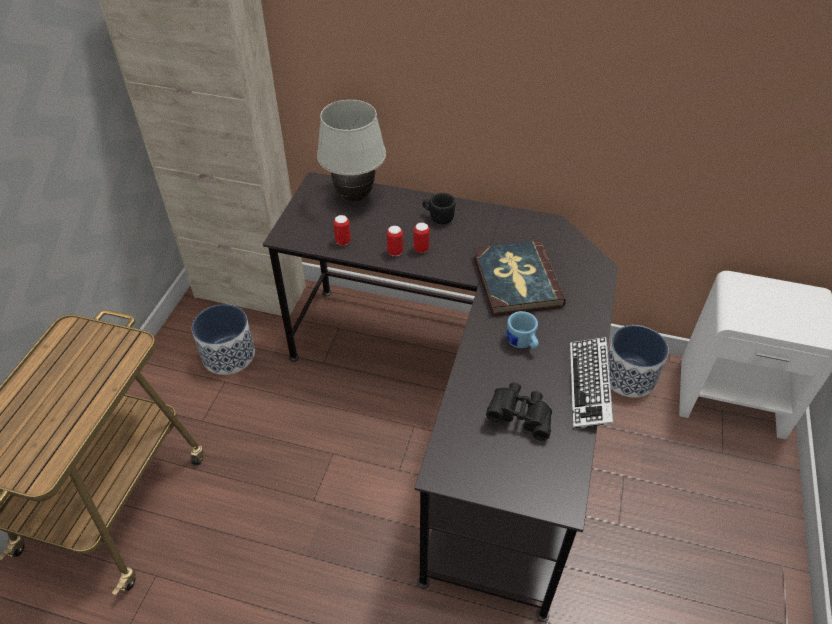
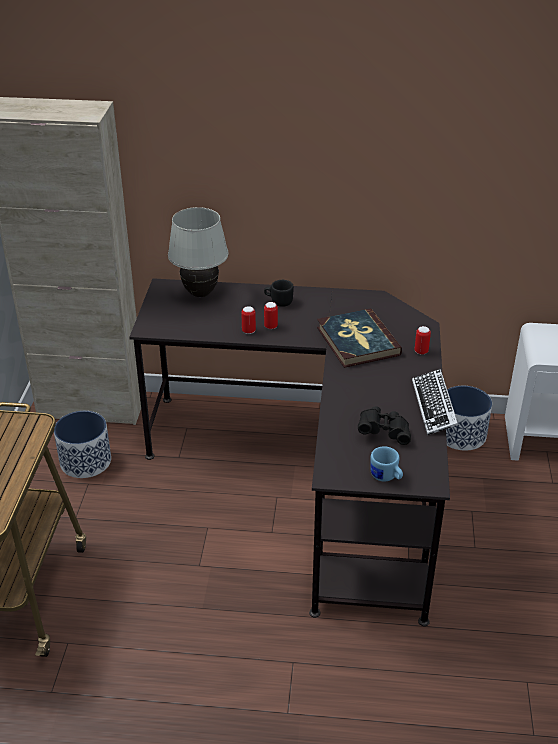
camera: 10 degrees left, 10 degrees down
can [333,215,351,246] -> can moved to [415,326,431,355]
blue mug [506,311,539,349] -> blue mug moved to [370,446,403,482]

